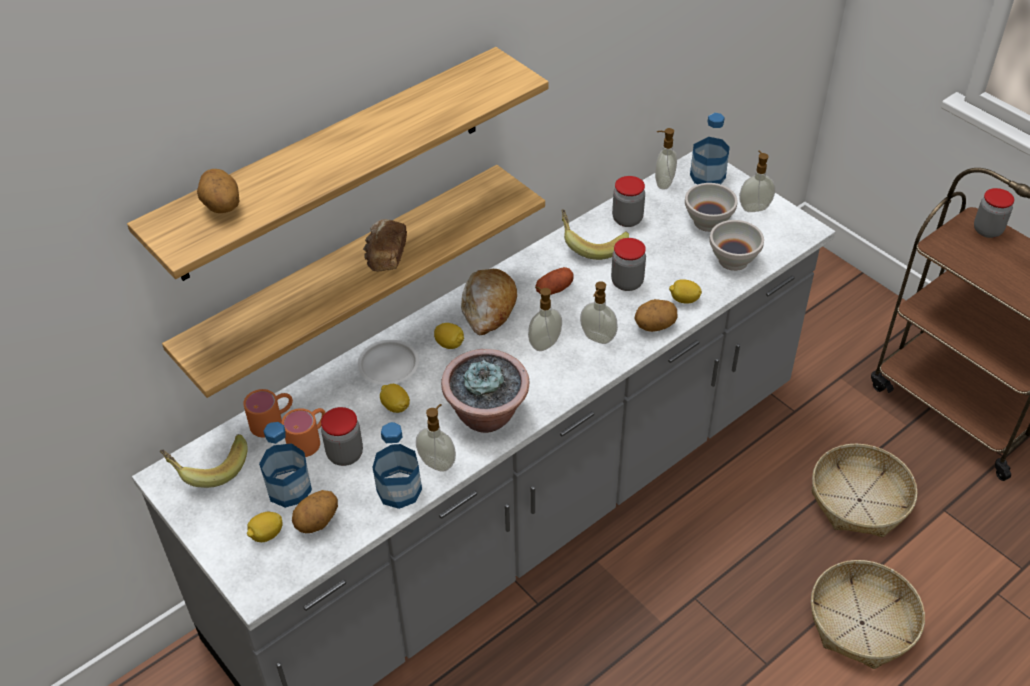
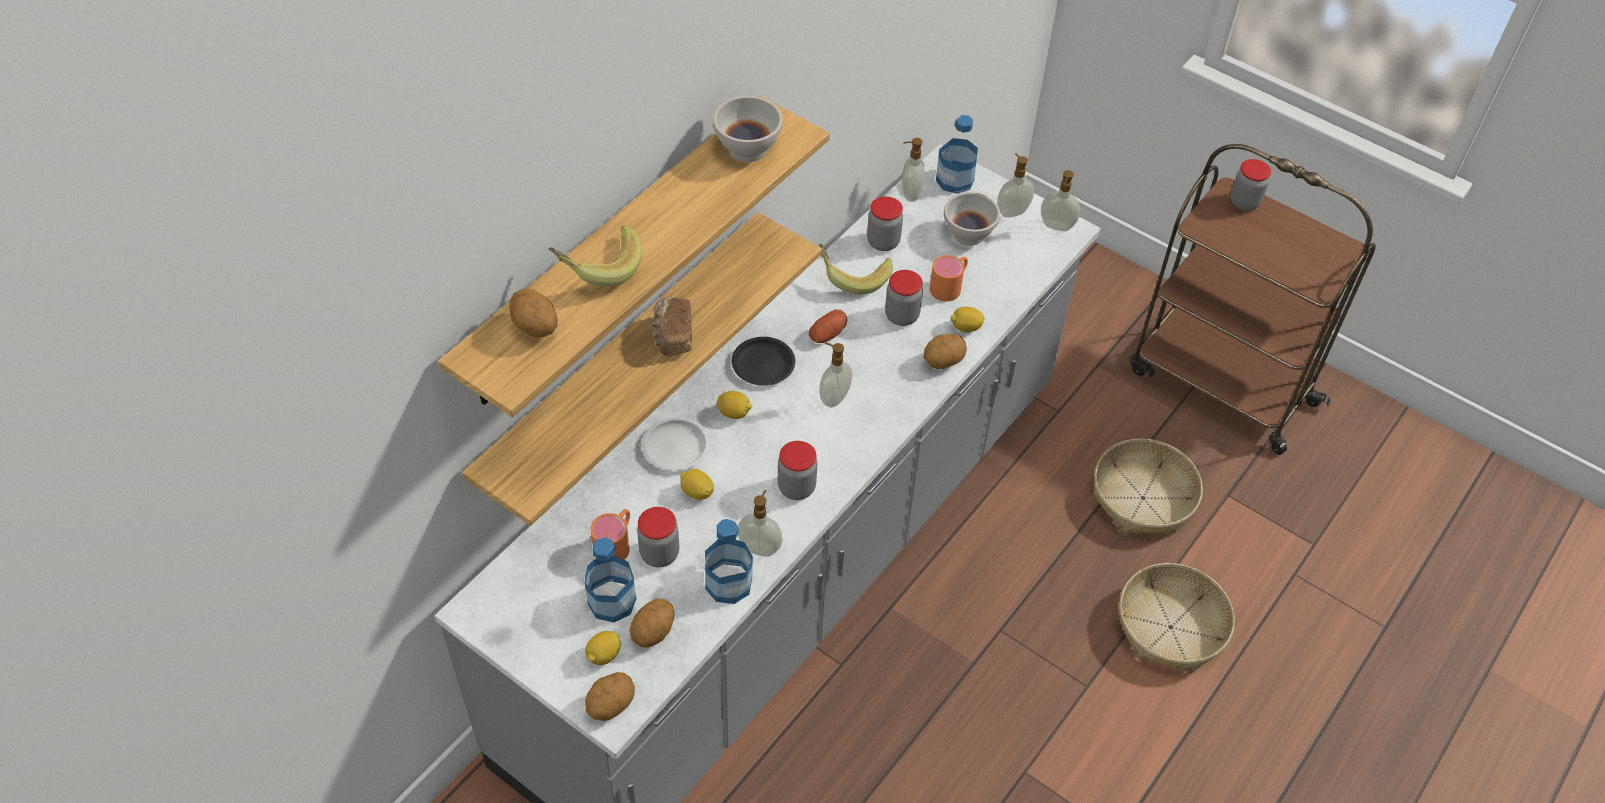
camera: 15 degrees left, 5 degrees up
banana [160,434,248,488] -> banana moved to [549,225,642,286]
orange mug [243,389,293,438] -> orange mug moved to [930,255,968,301]
potted plant [441,349,529,433] -> jar [778,441,817,500]
bread [461,269,517,336] -> black plate [732,337,795,386]
soap dispenser [580,281,618,344] -> soap dispenser moved to [1041,170,1080,231]
white bowl [709,220,764,271] -> white bowl moved to [713,96,783,162]
none -> potato [585,672,635,721]

